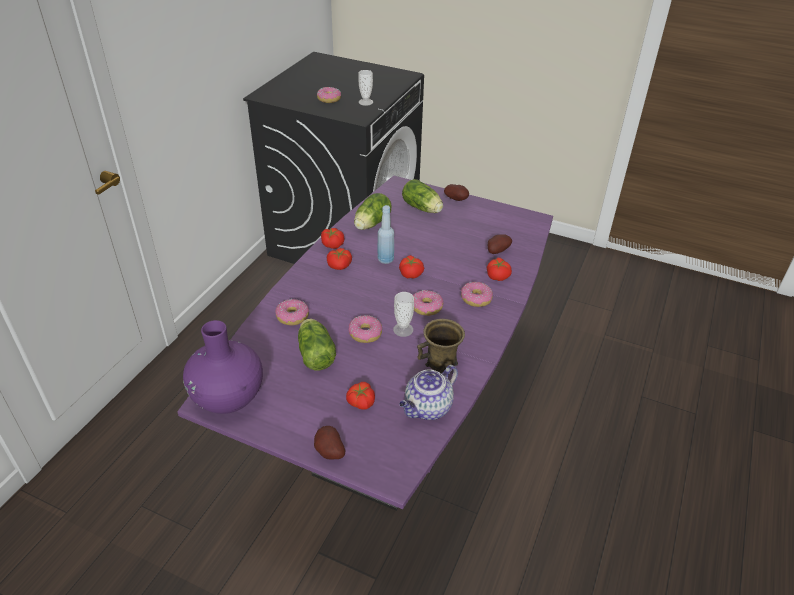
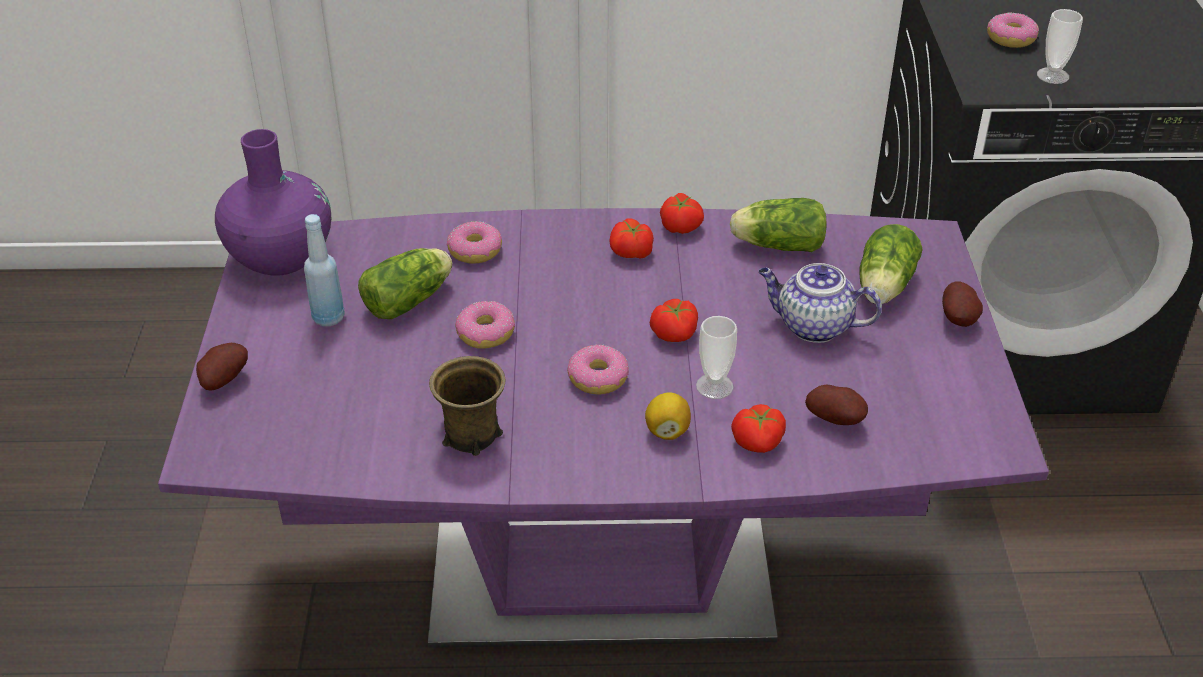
camera: 65 degrees right, 0 degrees up
tomato [346,382,375,410] -> none
blue bottle [377,205,394,264] -> blue bottle moved to [304,214,345,326]
cup [393,292,414,337] -> cup moved to [696,316,737,399]
teapot [399,365,458,420] -> teapot moved to [758,263,882,343]
donut [461,282,493,307] -> lemon [645,392,691,440]

